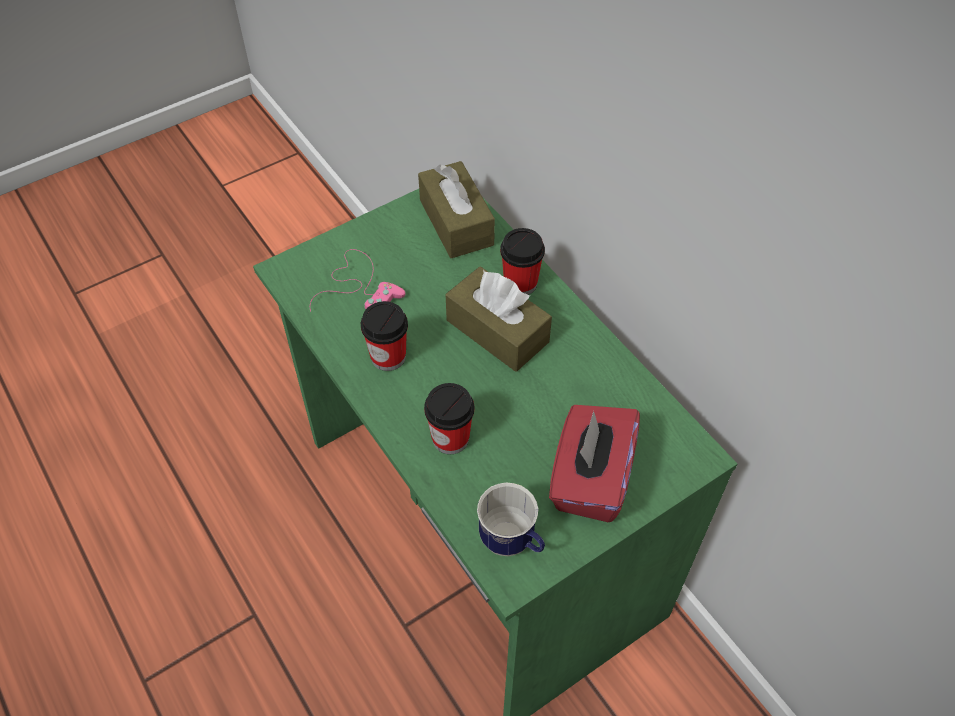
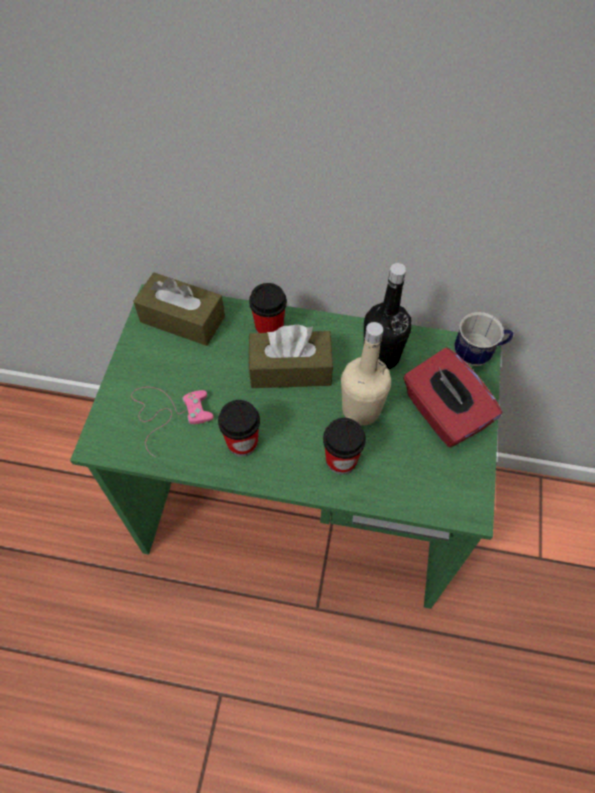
camera: 45 degrees left, 5 degrees up
mug [477,482,545,556] -> mug moved to [454,312,513,366]
none -> beige bottle [341,322,391,426]
none -> black bottle [364,263,412,369]

